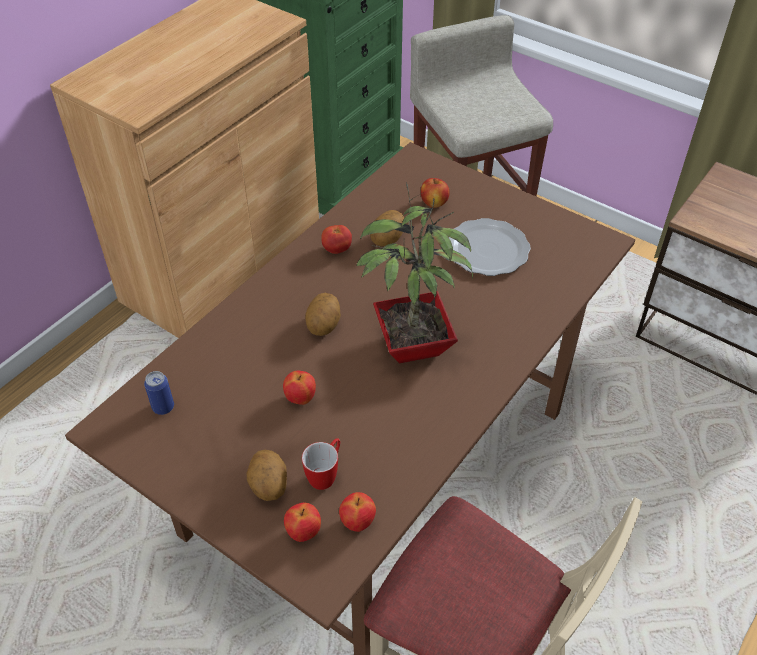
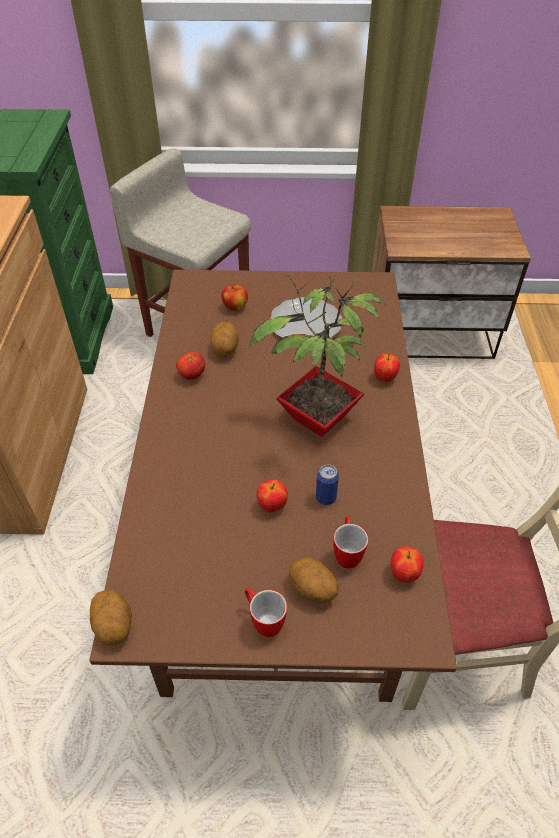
camera: 35 degrees left, 0 degrees up
can [144,371,174,415] -> can moved to [316,464,339,505]
apple [284,503,321,542] -> apple moved to [374,353,400,382]
potato [305,293,341,336] -> potato moved to [90,590,132,646]
none -> mug [245,588,287,637]

